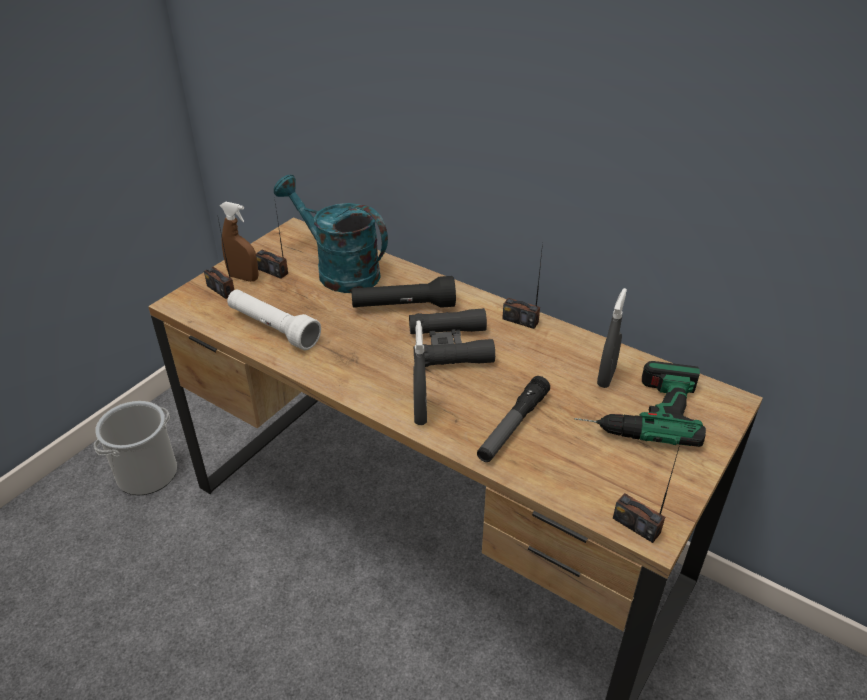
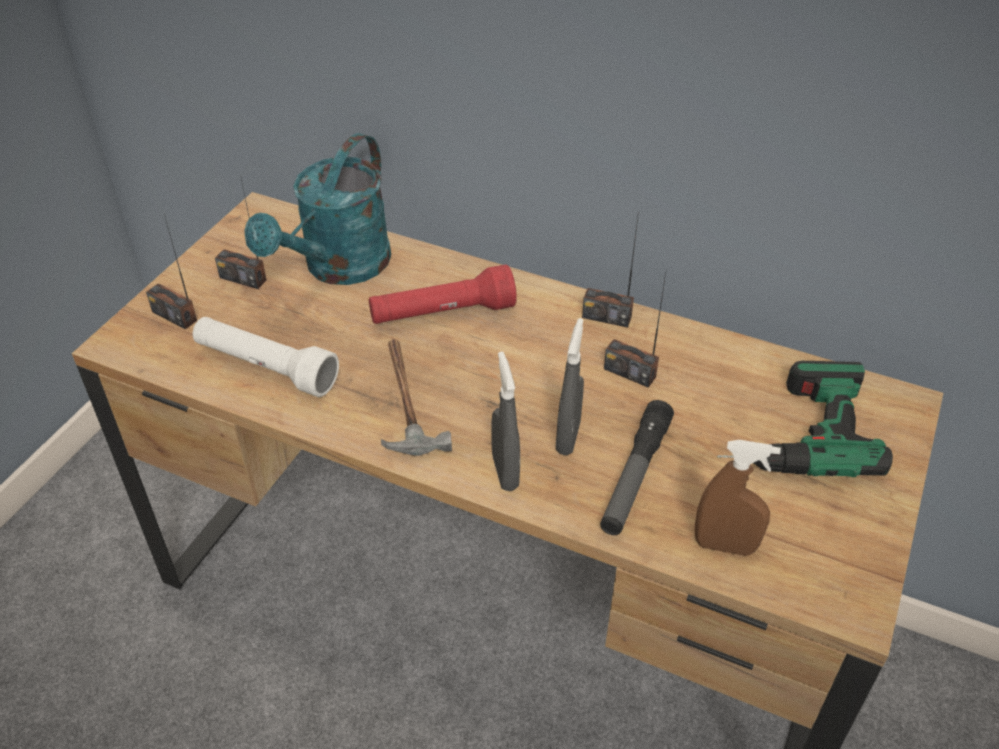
camera: 10 degrees left, 5 degrees up
bucket [94,401,177,495] -> none
brown spray bottle [220,201,259,282] -> brown spray bottle moved to [695,440,781,556]
turquoise watering can [274,175,388,293] -> turquoise watering can turned 90 degrees counterclockwise [244,133,391,285]
black flashlight [351,276,456,308] -> red flashlight [369,264,517,324]
black binoculars [409,308,495,367] -> none
grey spray bottle [597,288,627,388] -> grey spray bottle moved to [556,318,584,455]
radio [613,445,680,543] -> radio moved to [604,273,666,388]
none -> hammer [381,340,452,456]

